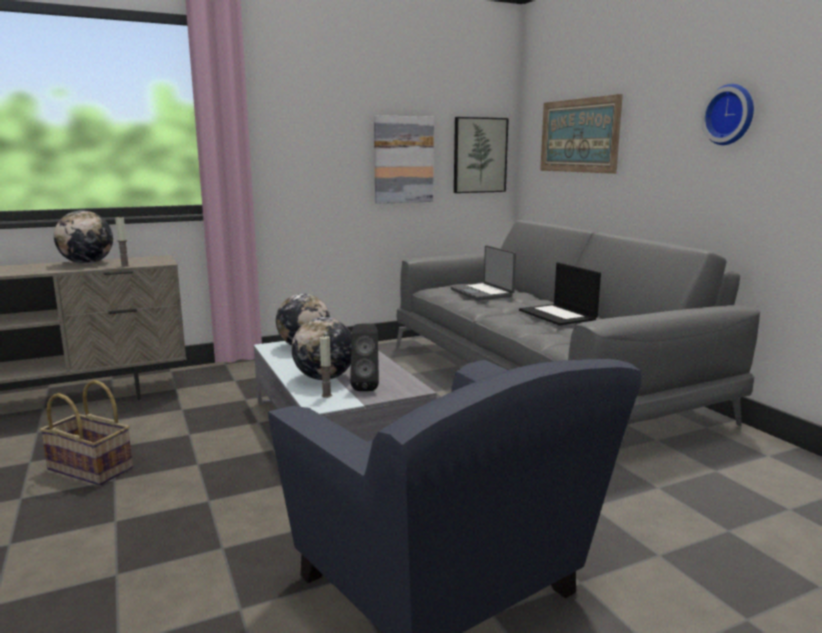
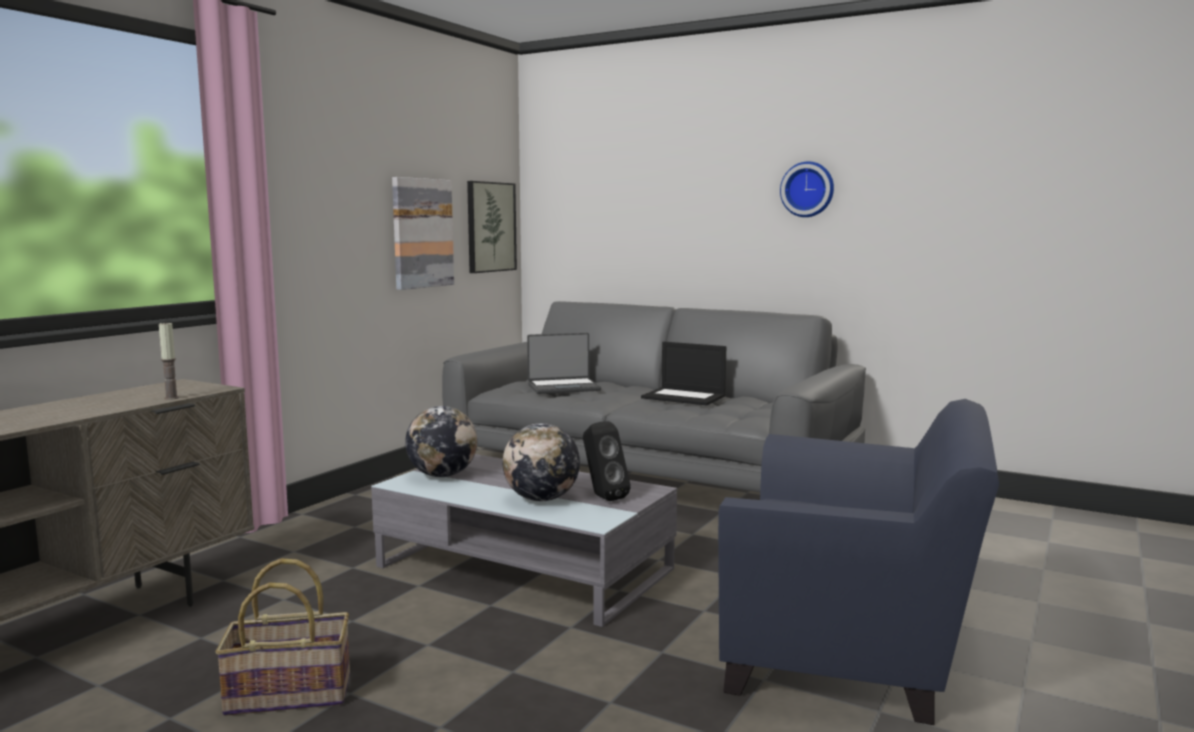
camera: 35 degrees left, 5 degrees down
globe [54,211,113,264] -> none
candle [320,336,332,398] -> none
laptop [451,245,516,301] -> laptop turned 45 degrees counterclockwise [527,333,601,394]
picture [540,94,623,174] -> none

